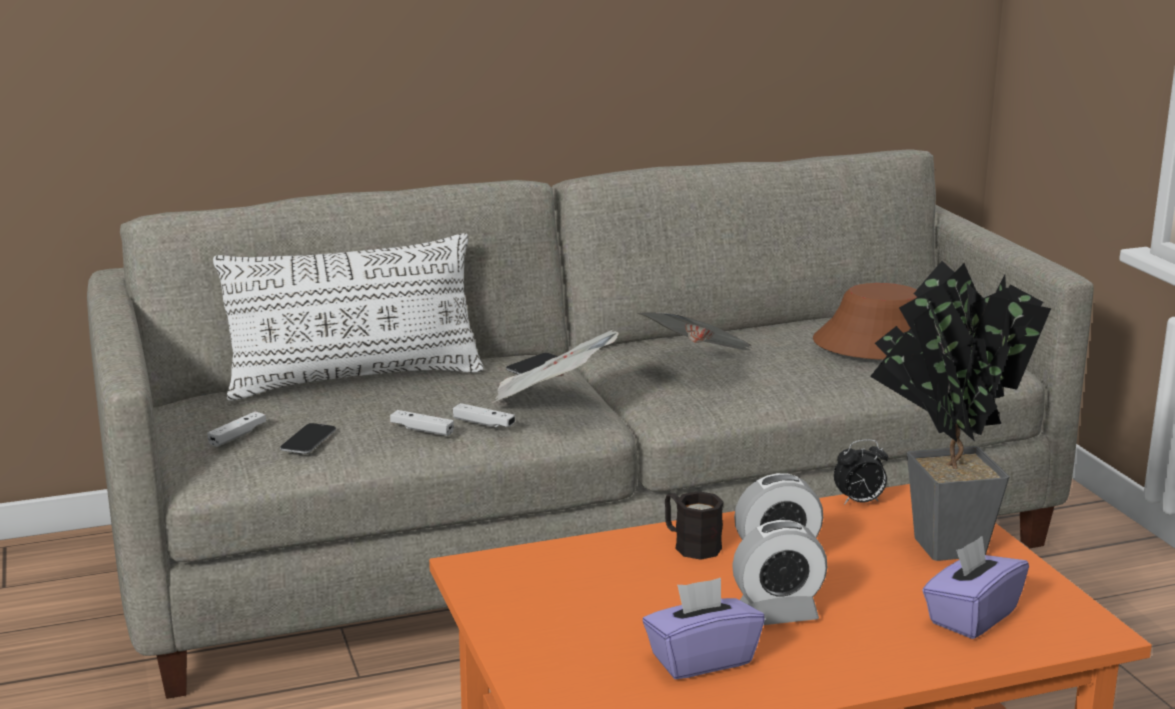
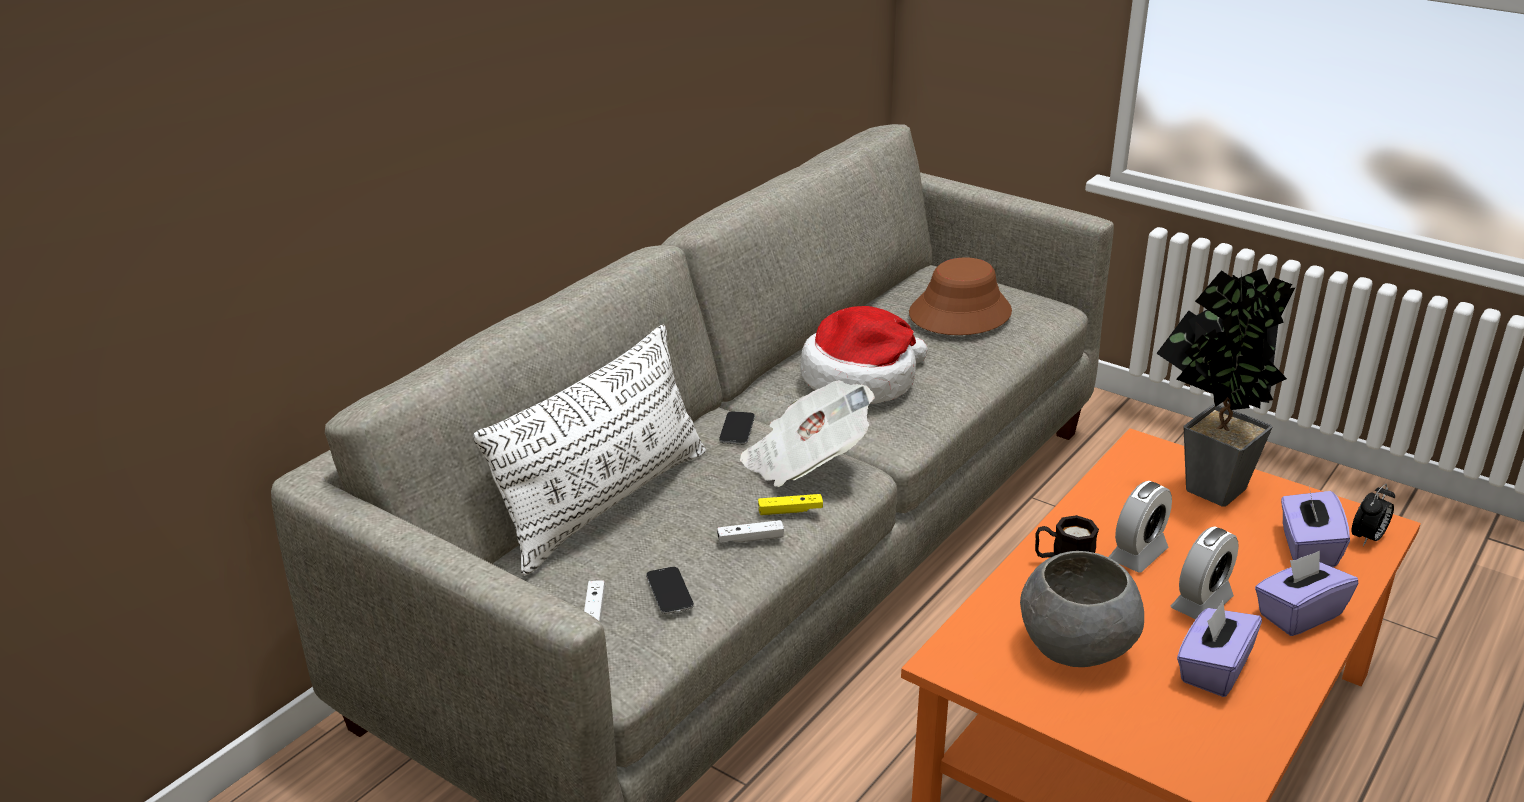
camera: 35 degrees left, 10 degrees up
white game controller [453,403,515,428] -> yellow game controller [758,494,823,515]
newspaper [637,312,754,350] -> hat [800,306,928,404]
alarm clock [834,439,888,505] -> alarm clock moved to [1352,484,1395,546]
none -> grey bowl [1020,551,1144,667]
none -> purple tissue box [1255,550,1358,636]

